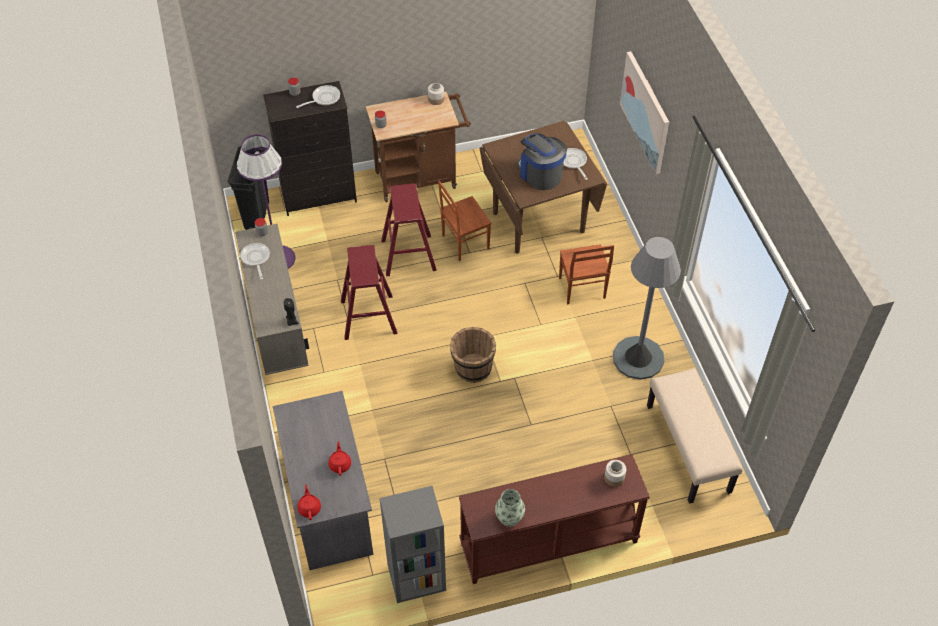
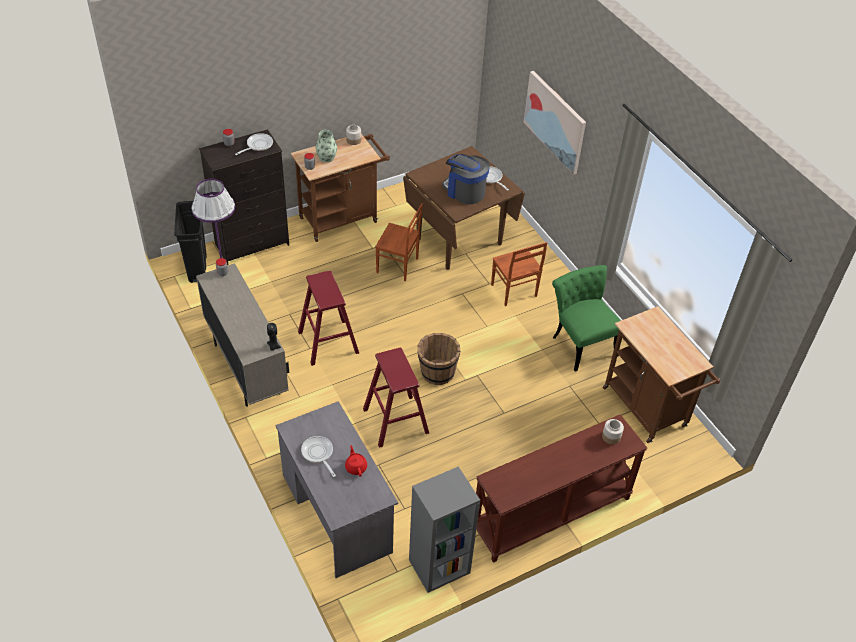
camera: 15 degrees left, 5 degrees down
frying pan [240,243,270,280] -> frying pan moved to [301,436,336,477]
red teapot [297,485,321,520] -> none
red stool [381,183,437,276] -> red stool moved to [363,348,429,448]
brown chair [438,180,491,261] -> brown chair turned 120 degrees counterclockwise [375,203,423,282]
vase [495,489,525,527] -> vase moved to [315,130,337,163]
grey floor lamp [613,237,681,380] -> green chair [552,265,621,372]
beige bench [647,369,742,504] -> brown cart [603,306,720,443]

